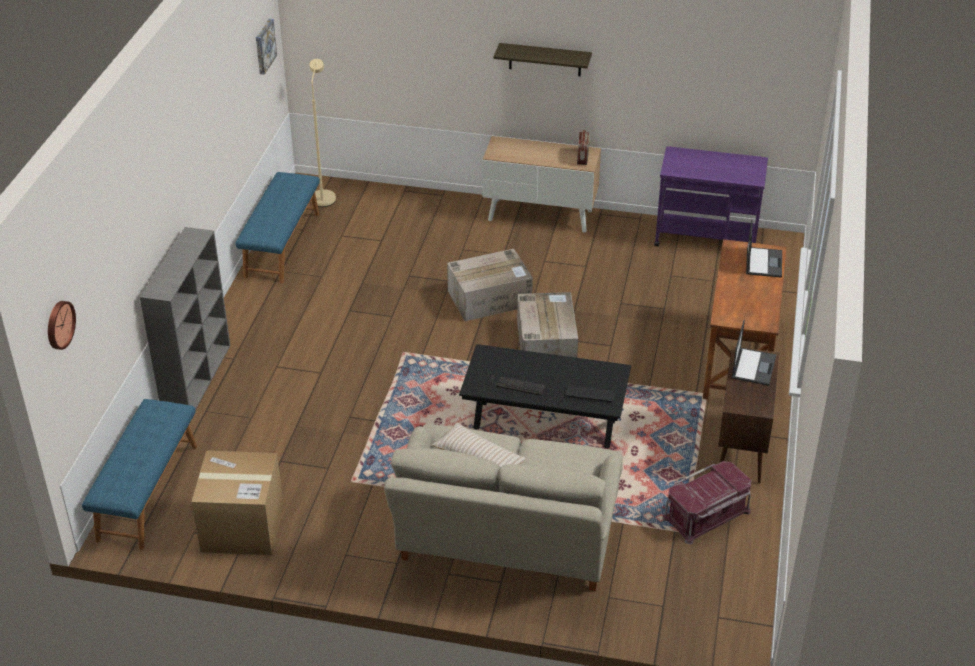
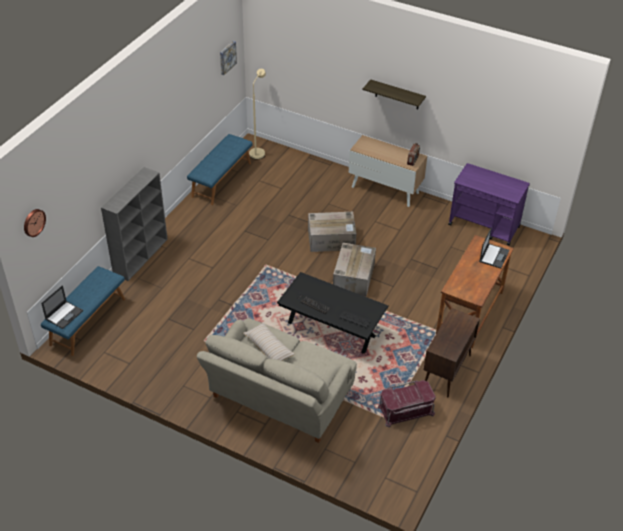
camera: 15 degrees right, 5 degrees up
cardboard box [192,451,283,555] -> none
laptop [731,320,776,386] -> laptop moved to [41,285,83,329]

